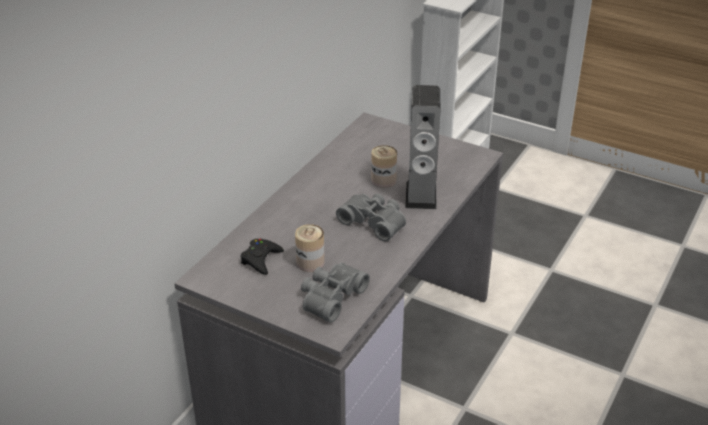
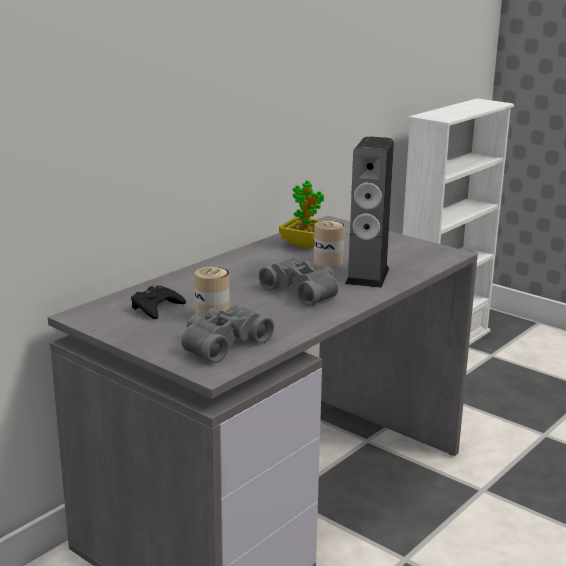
camera: 10 degrees right, 15 degrees down
none -> potted plant [279,180,324,249]

